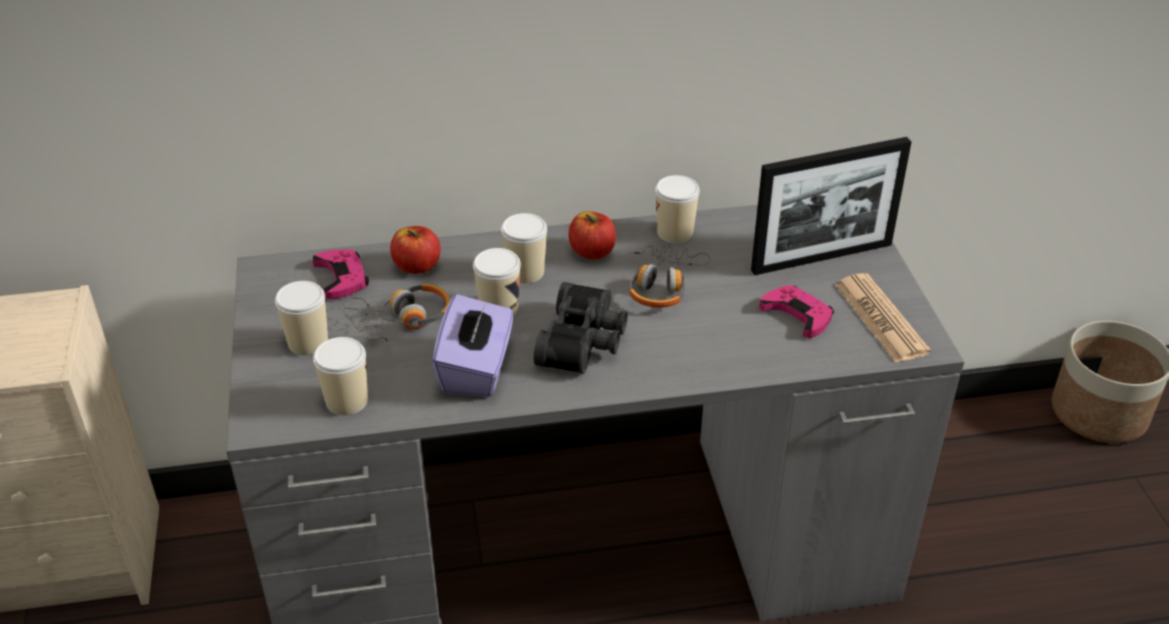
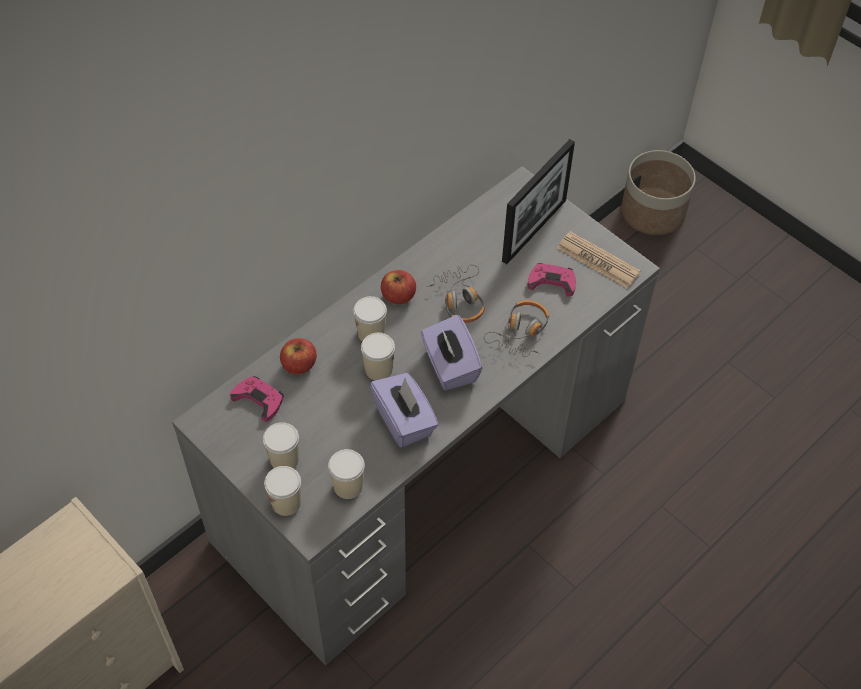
camera: 35 degrees left, 15 degrees up
headphones [343,284,450,345] -> headphones moved to [484,300,549,357]
black binoculars [534,282,628,374] -> purple tissue box [421,315,482,390]
cup [655,175,700,243] -> cup moved to [264,466,301,516]

